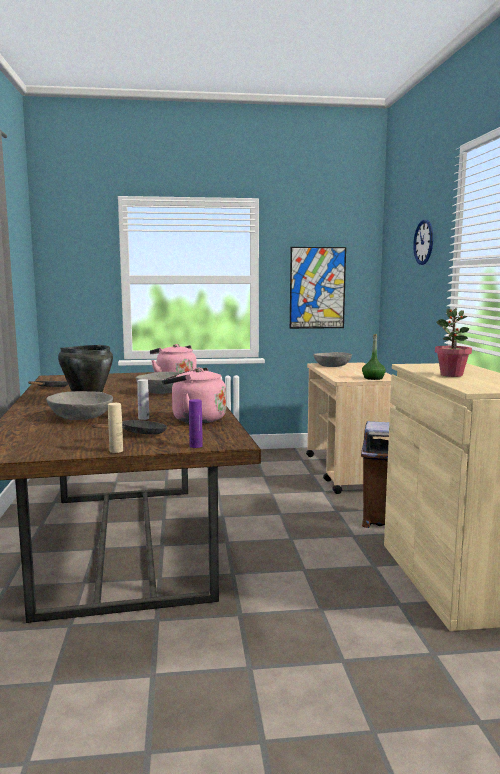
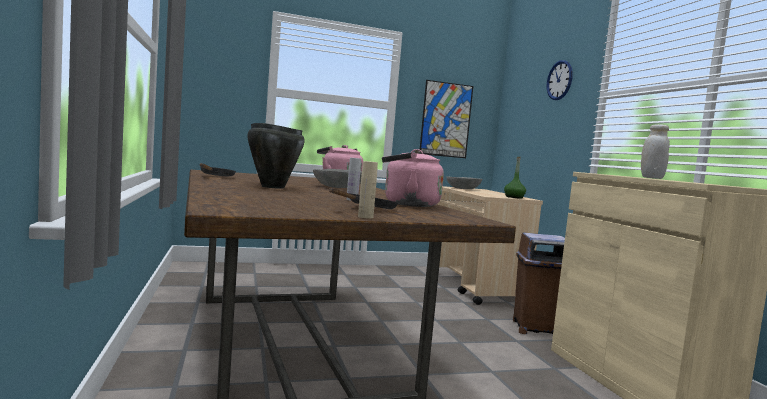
camera: 10 degrees left, 5 degrees down
grey bowl [46,391,113,420] -> none
purple bottle [189,399,203,448] -> none
potted plant [435,308,472,377] -> white jar [641,124,670,179]

